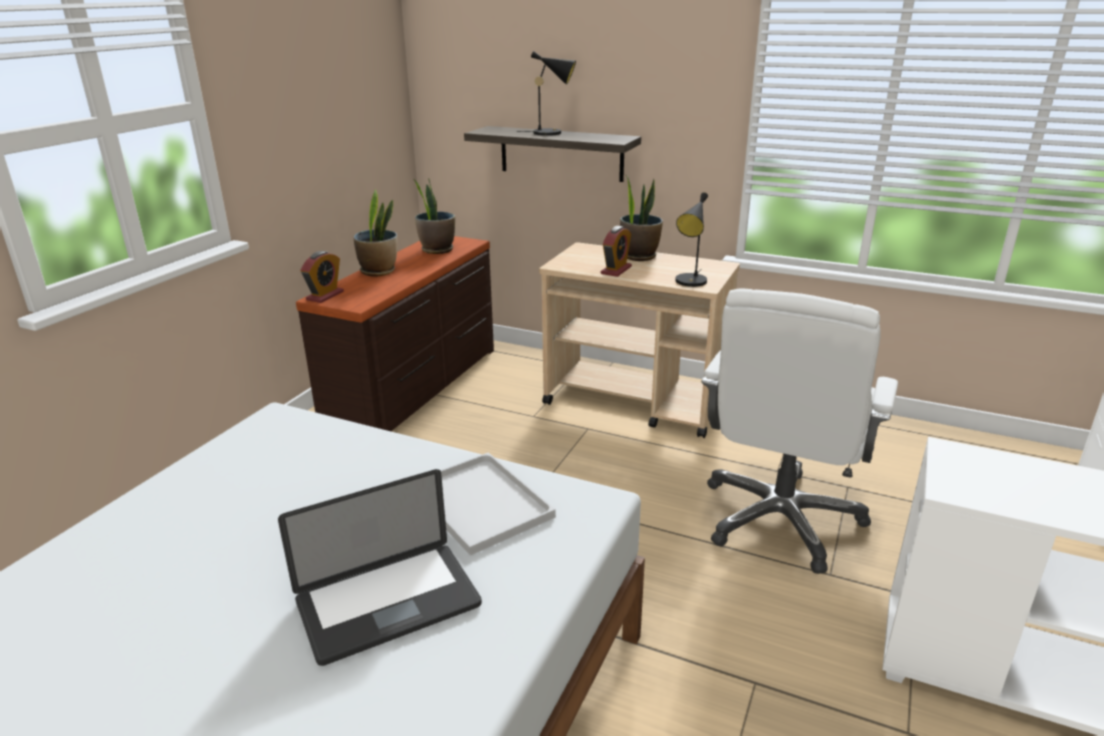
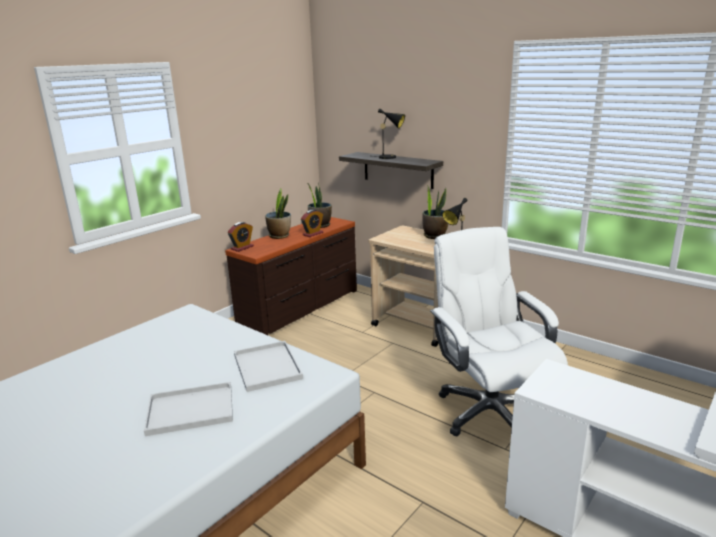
camera: 15 degrees right, 5 degrees down
laptop [278,469,482,666] -> white tray [144,382,233,436]
alarm clock [601,226,632,277] -> alarm clock moved to [301,209,324,237]
white office chair [701,289,898,574] -> white office chair turned 120 degrees clockwise [430,227,568,436]

